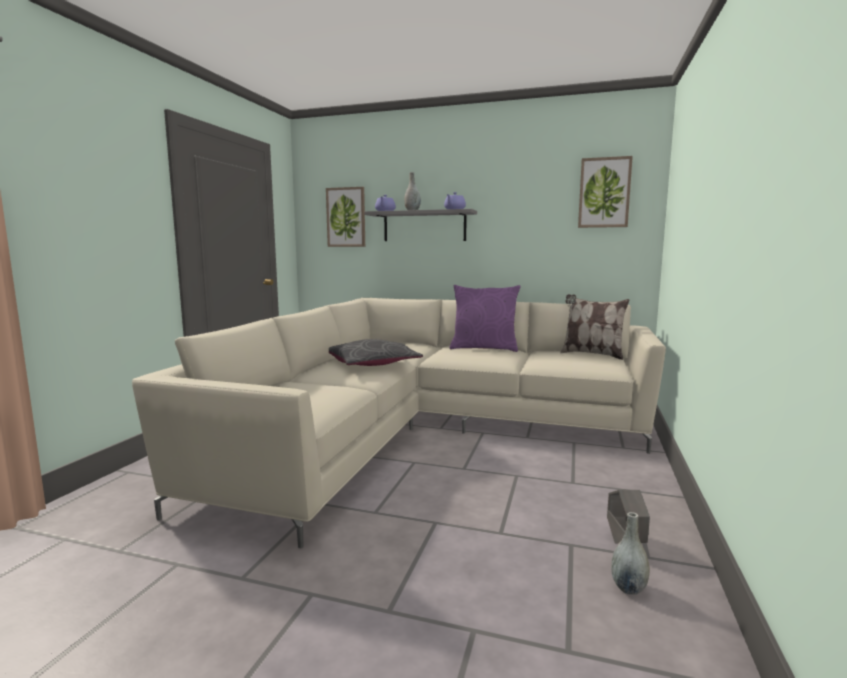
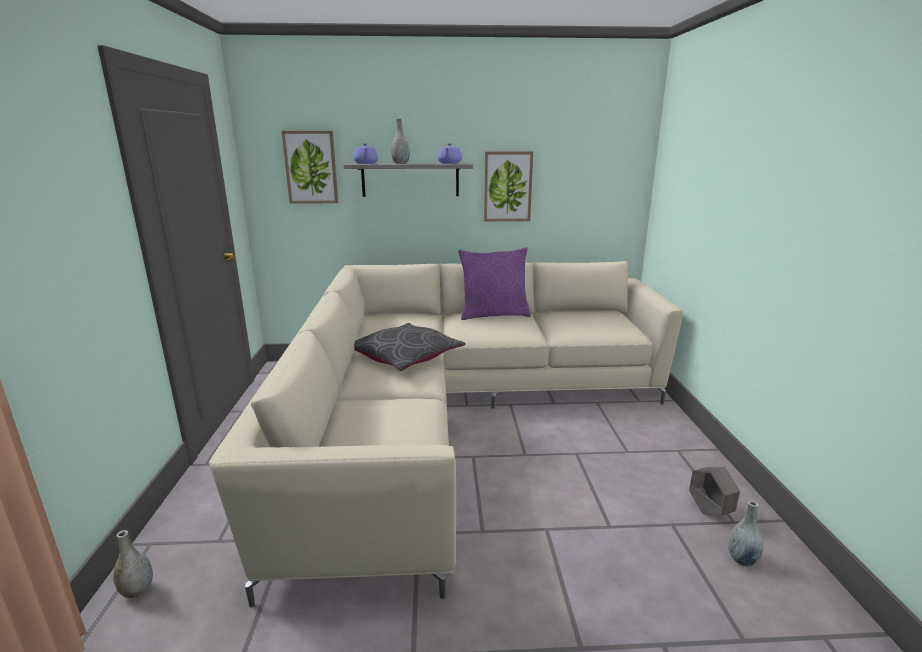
camera: 20 degrees left, 10 degrees up
pillow [560,294,629,360] -> none
picture [578,156,633,228] -> picture moved to [484,151,533,221]
none -> grey vase [113,530,153,598]

